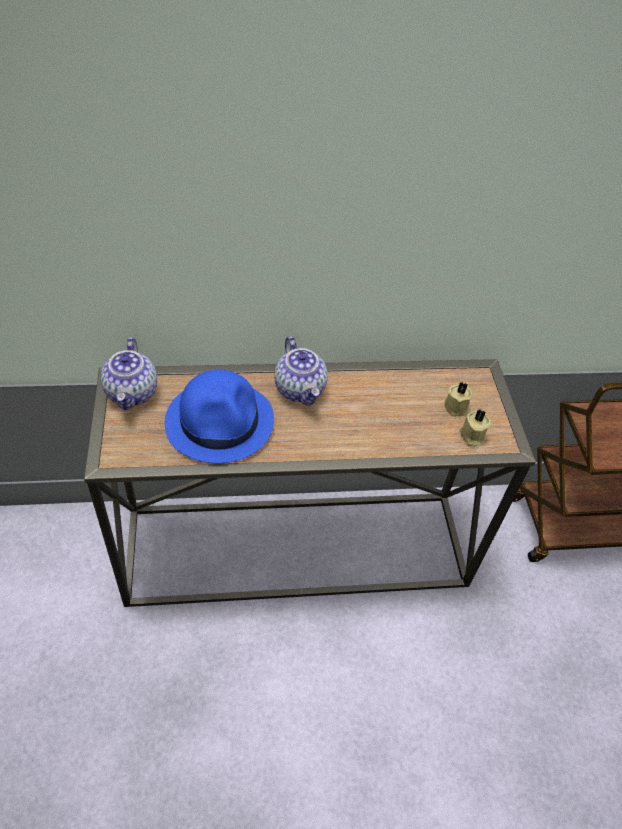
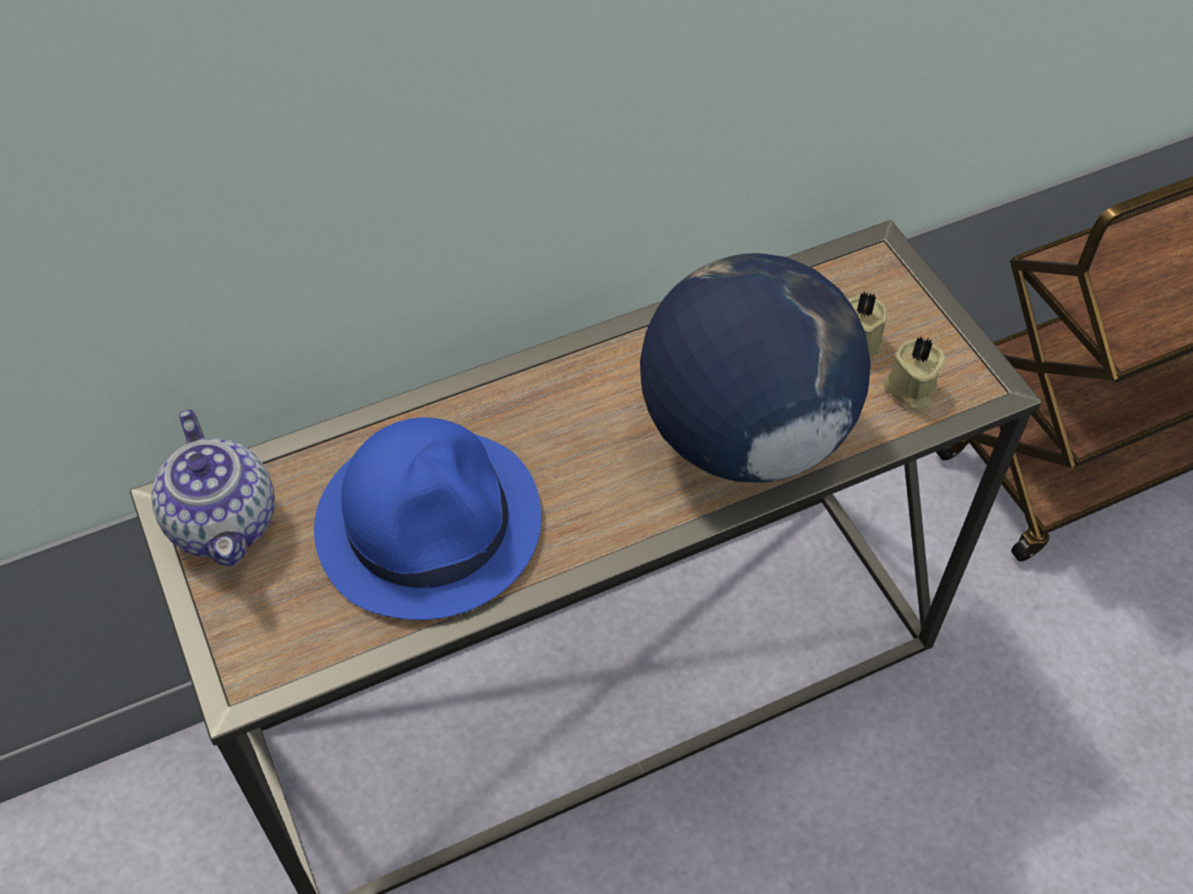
camera: 15 degrees left, 5 degrees up
teapot [274,336,328,406] -> none
none -> globe [640,253,871,483]

